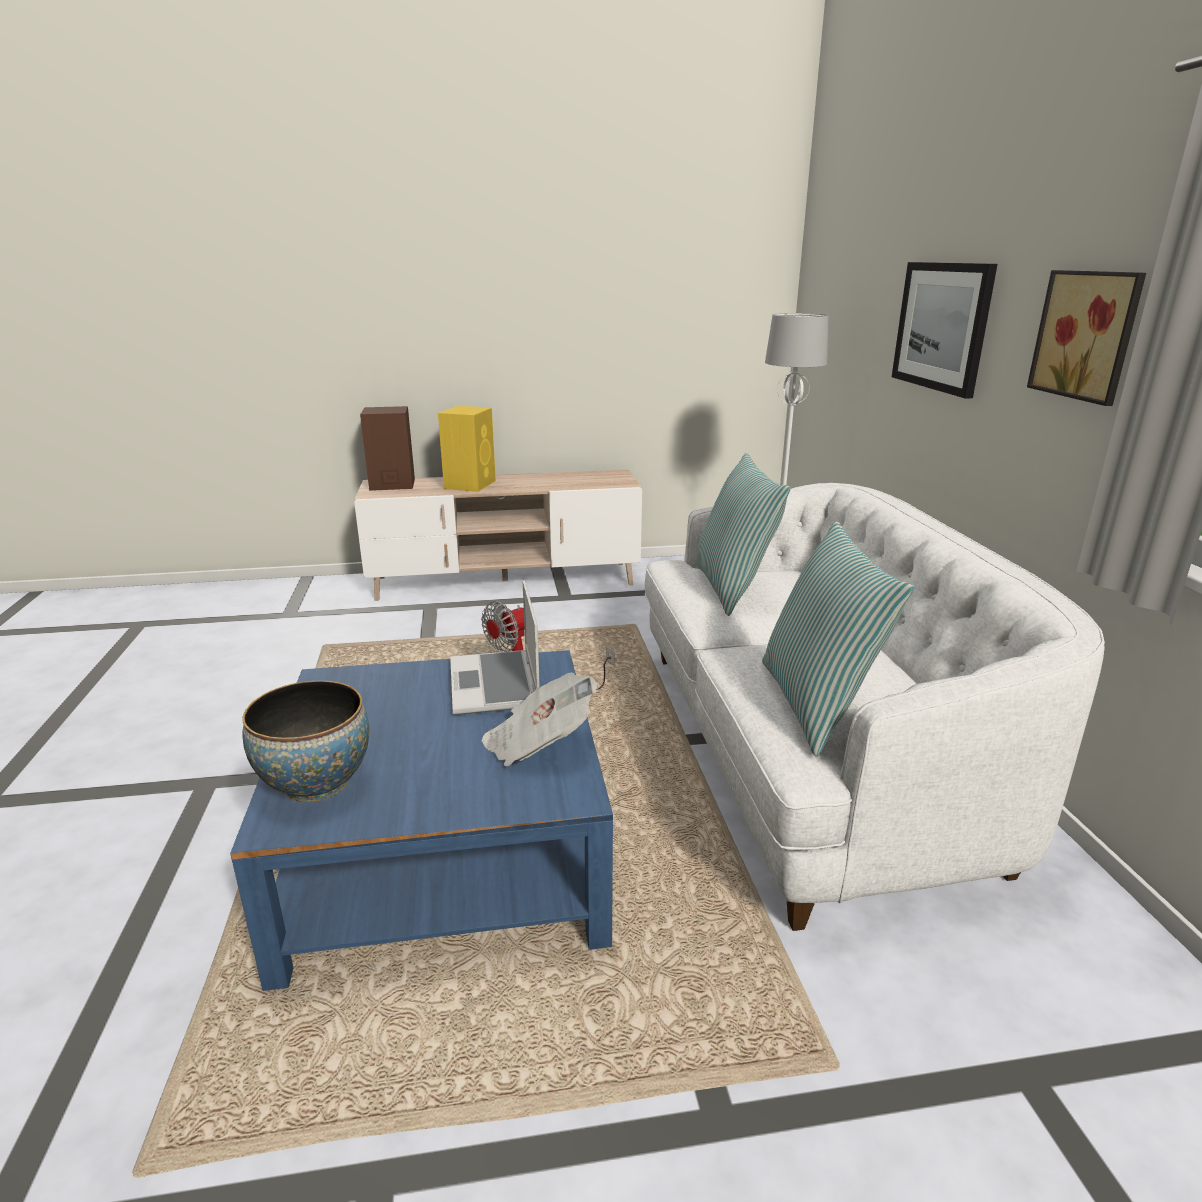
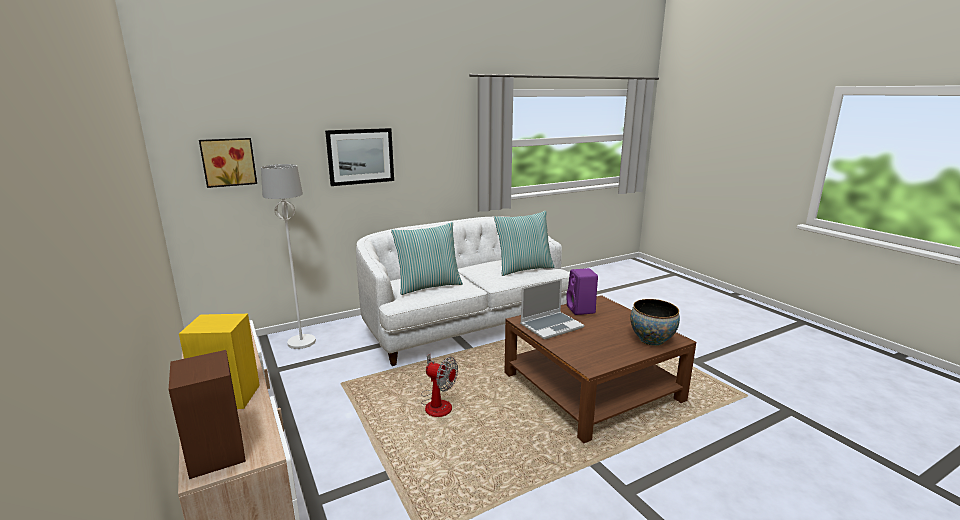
camera: 110 degrees left, 5 degrees down
blue coffee table [230,650,613,991] -> brown coffee table [505,295,696,443]
newspaper [482,672,598,767] -> purple speaker [566,268,598,315]
picture [1027,270,1146,406] -> picture moved to [199,138,257,188]

